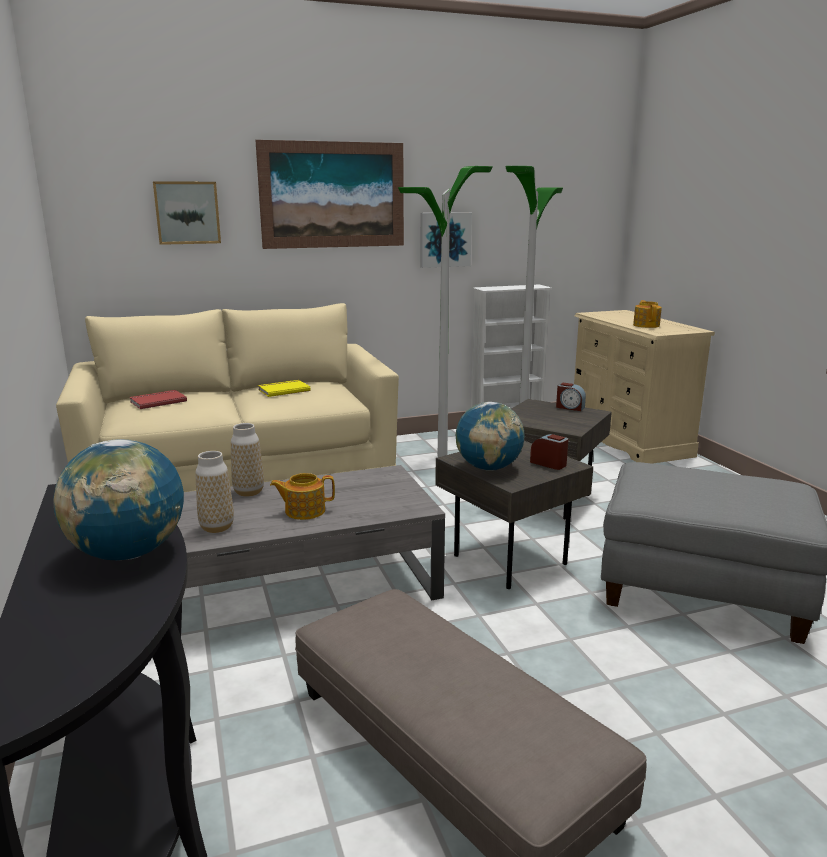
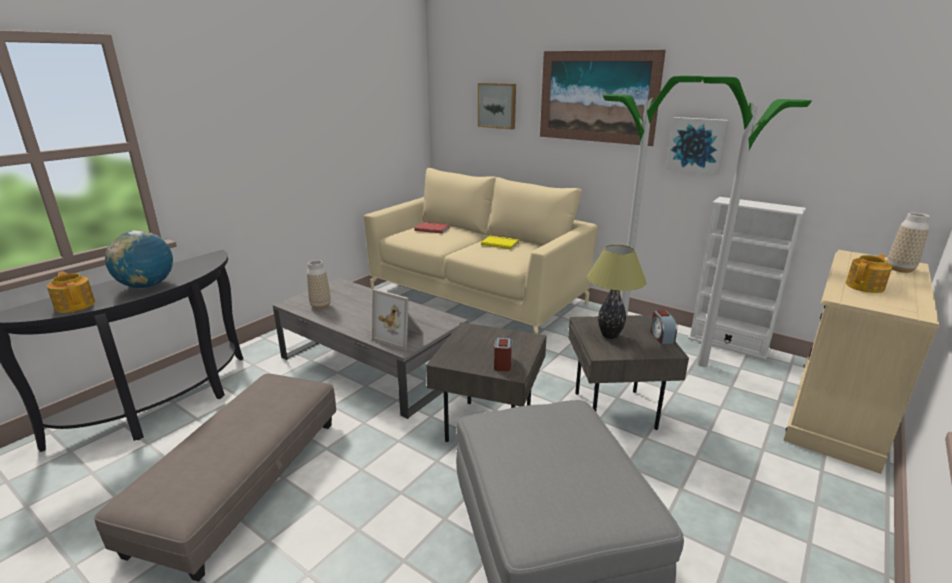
camera: 55 degrees right, 5 degrees up
vase [231,423,264,497] -> vase moved to [887,213,930,273]
teapot [270,473,335,520] -> teapot moved to [47,271,95,313]
globe [456,402,525,471] -> none
none -> picture frame [372,289,424,350]
none -> table lamp [587,244,647,339]

